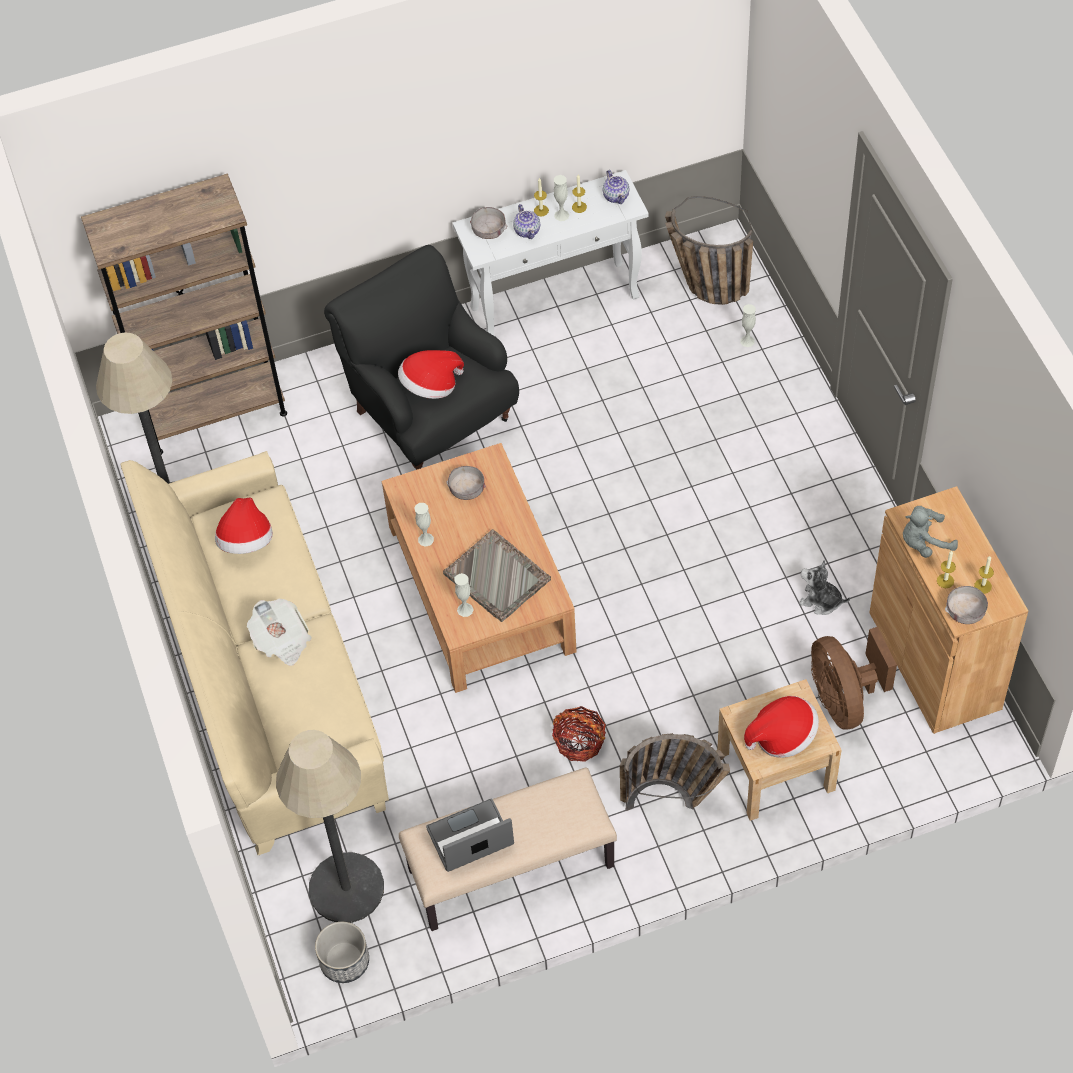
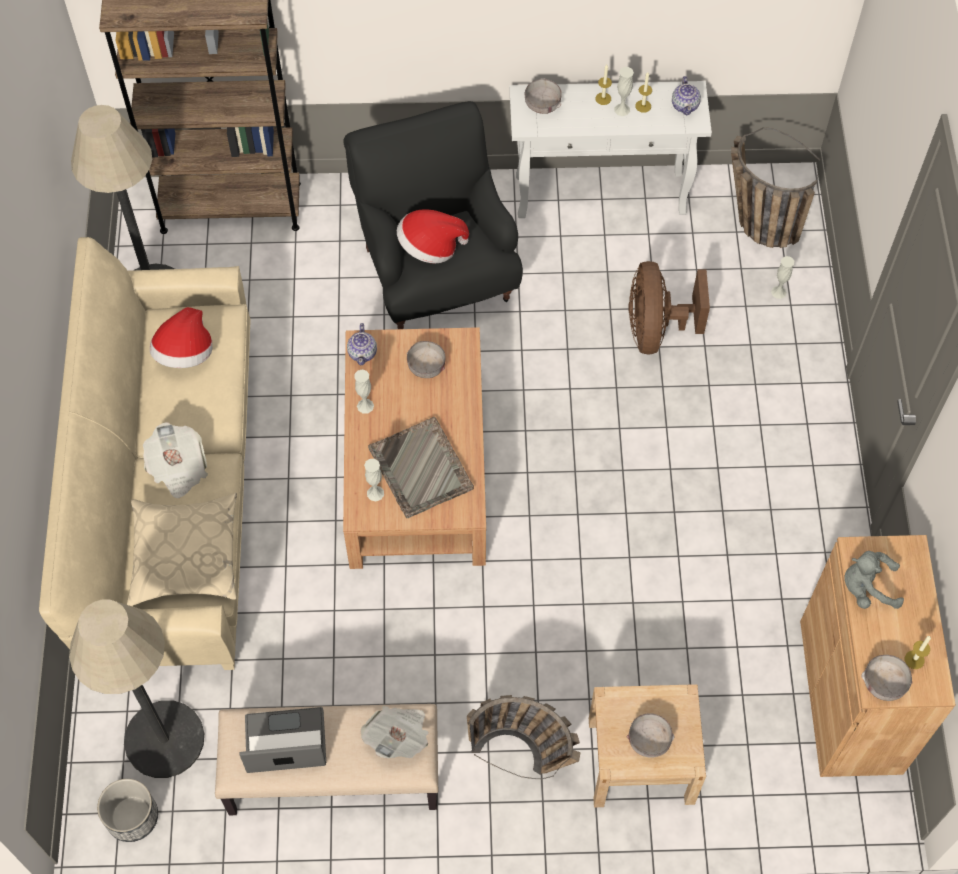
camera: 15 degrees right, 5 degrees up
teapot [513,204,540,239] -> teapot moved to [347,323,377,365]
basket [552,706,606,762] -> none
hat [744,696,819,758] -> grey bowl [627,713,674,758]
plush toy [799,560,850,615] -> none
brown fan [811,627,897,730] -> brown fan moved to [629,261,710,355]
candle [937,550,956,588] -> none
none -> beige pillow [127,493,237,606]
none -> newspaper [361,706,429,759]

